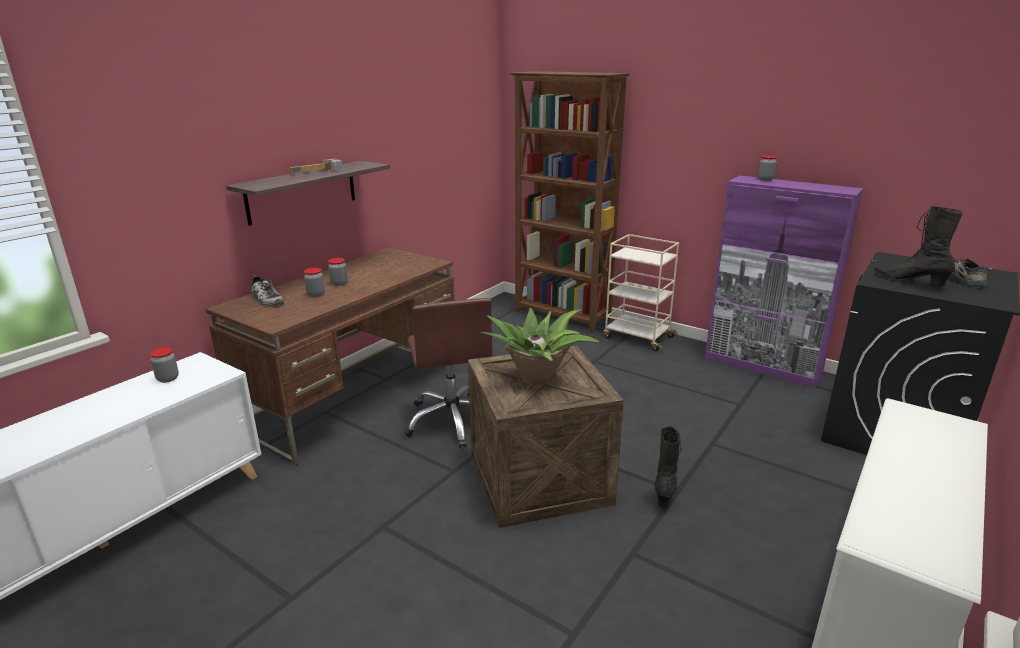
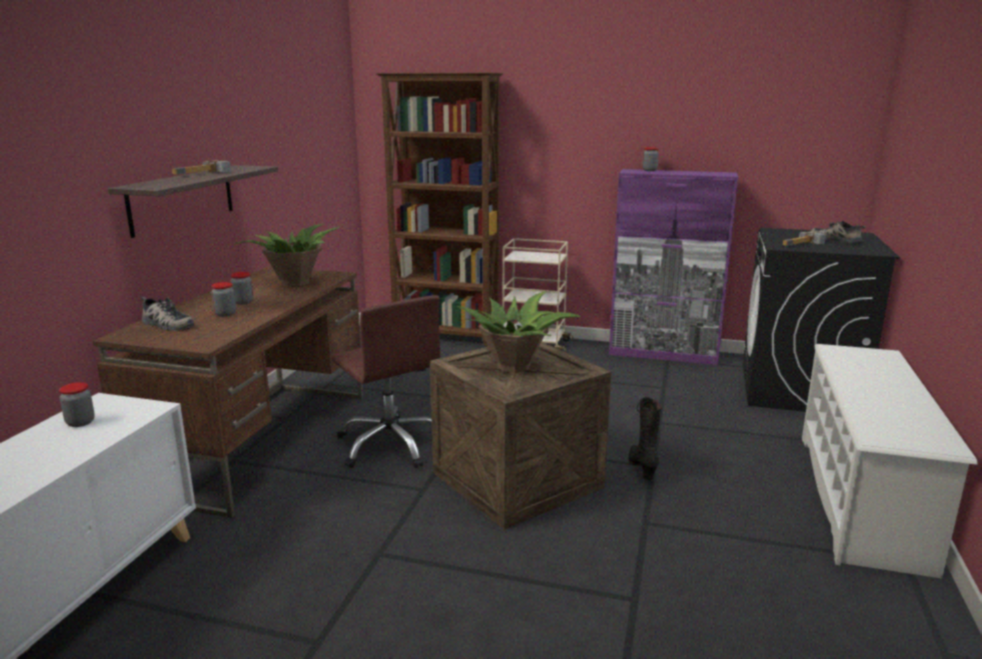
camera: 20 degrees left, 5 degrees down
black boot [874,206,963,287] -> hammer [783,231,826,246]
none -> potted plant [236,224,339,287]

